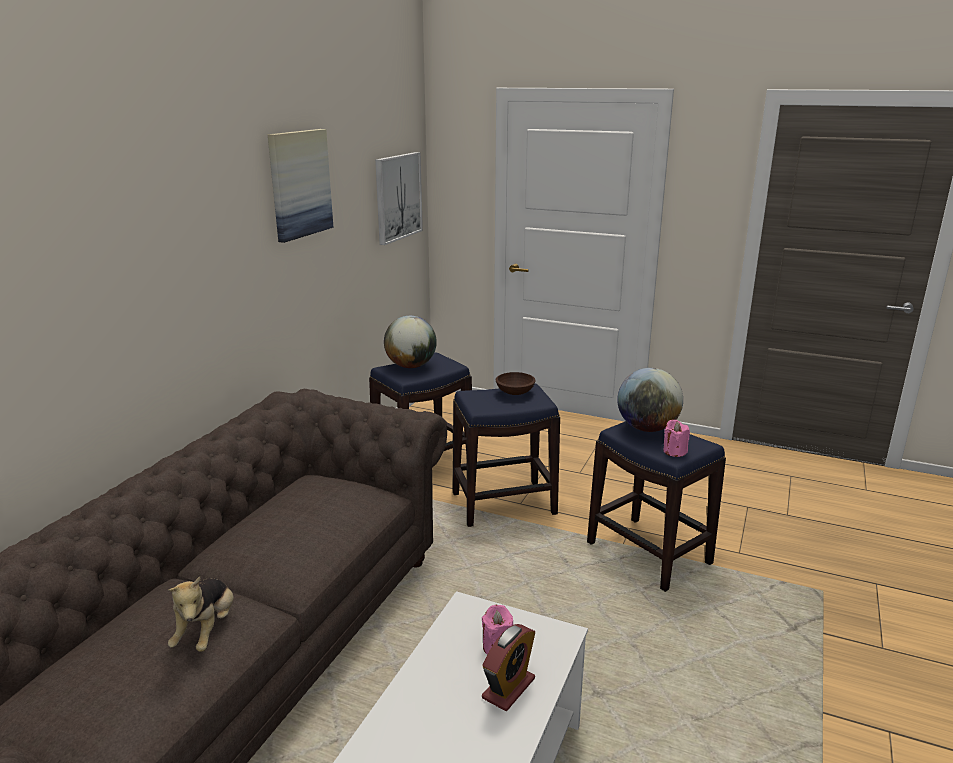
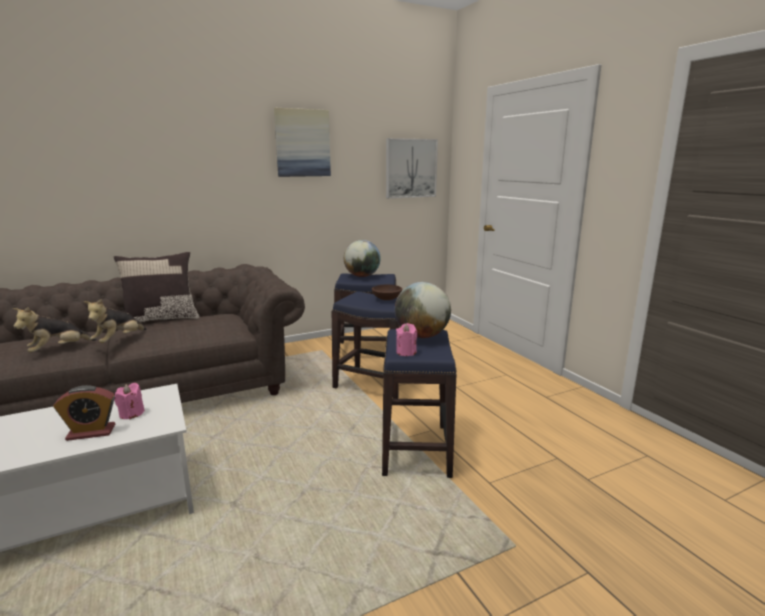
camera: 40 degrees right, 5 degrees down
none -> plush toy [84,299,147,343]
none -> pillow [114,252,199,322]

